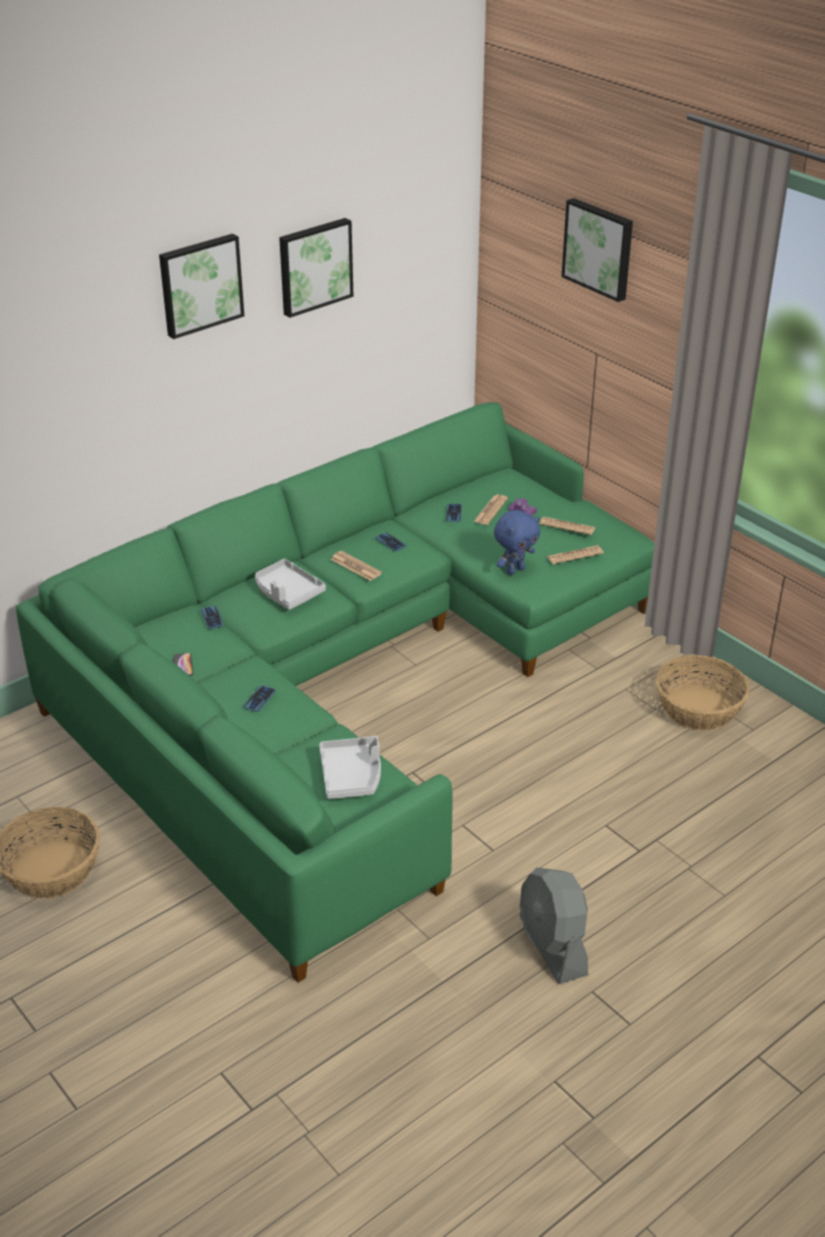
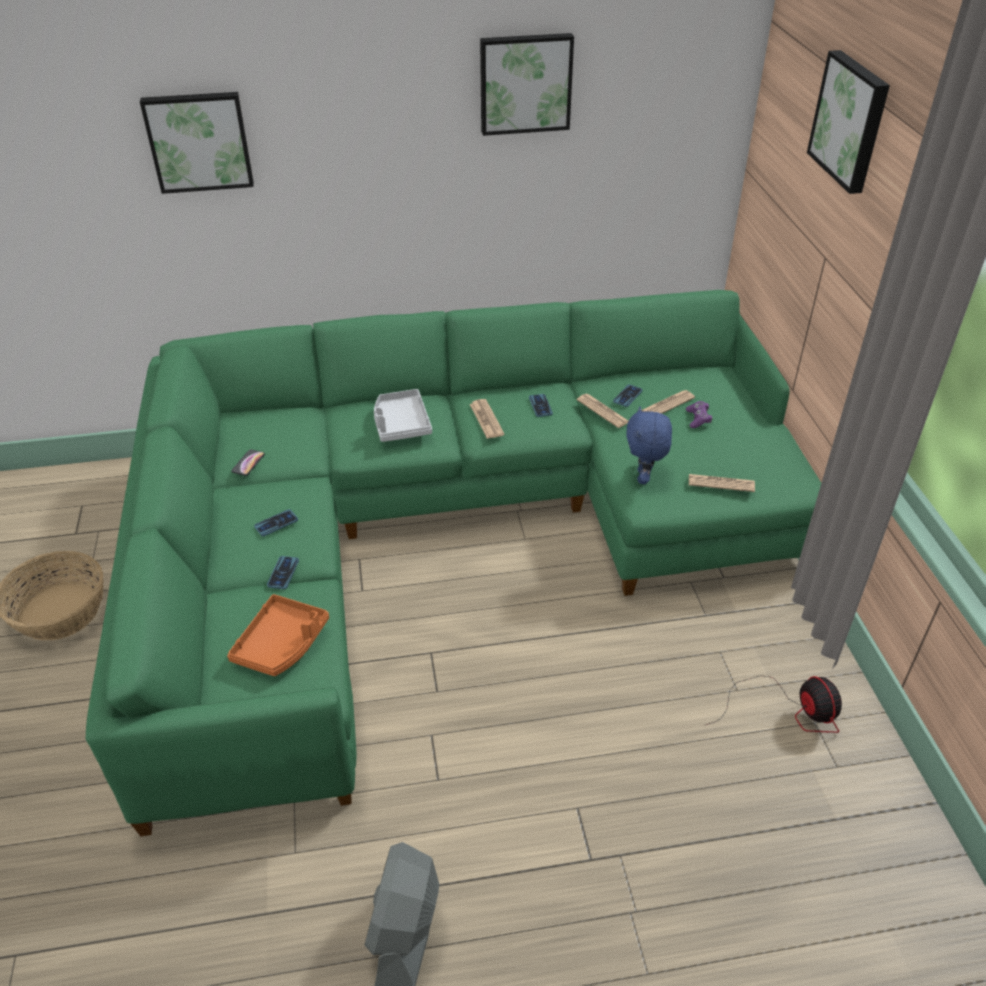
camera: 30 degrees right, 5 degrees up
picture [159,234,244,339] -> picture moved to [140,92,254,194]
phone [200,606,224,629] -> phone moved to [267,556,299,589]
grey tray [319,736,381,799] -> orange tray [227,594,329,676]
blue plush toy [494,510,540,575] -> blue plush toy turned 105 degrees clockwise [626,406,672,484]
newspaper [540,517,595,535] -> newspaper moved to [577,394,629,428]
basket [656,655,750,731] -> fan [706,676,842,733]

